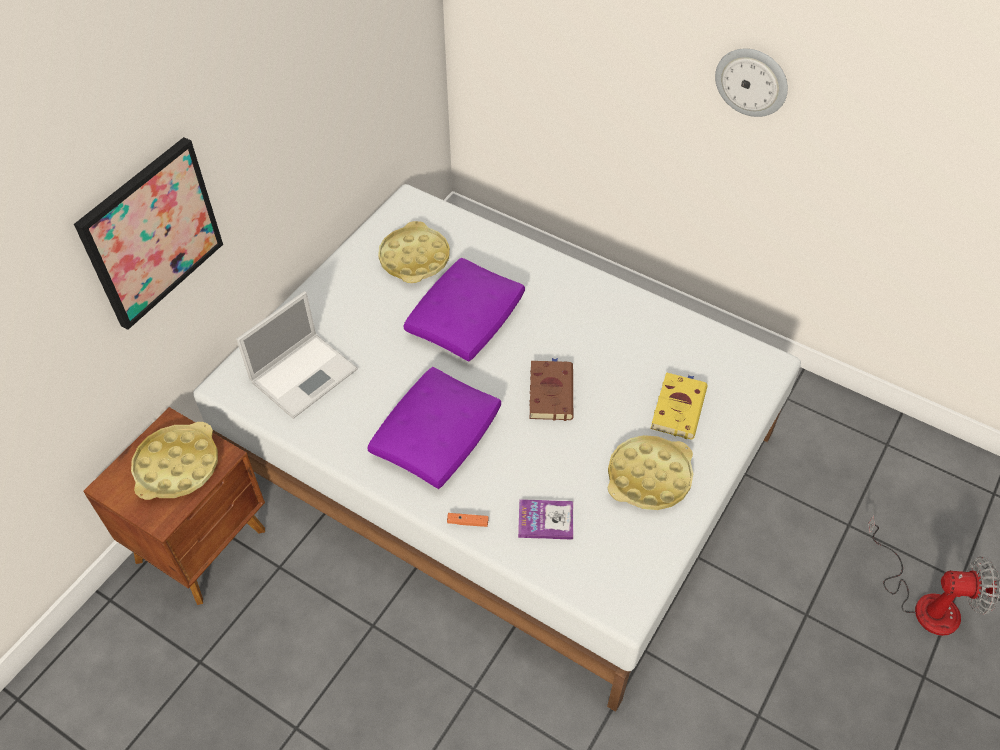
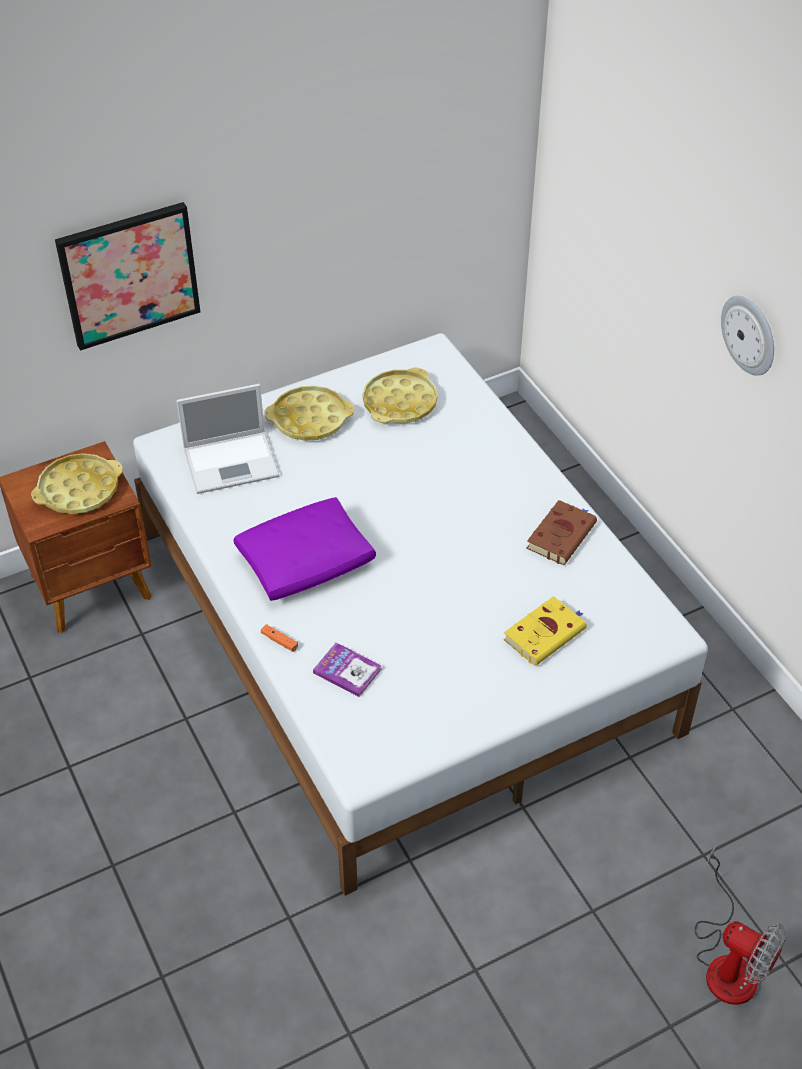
camera: 30 degrees right, 5 degrees down
purple pillow [404,258,525,361] -> none
brown book [529,358,573,421] -> brown book moved to [526,500,597,565]
yellow tray [608,435,693,510] -> yellow tray moved to [265,385,354,441]

